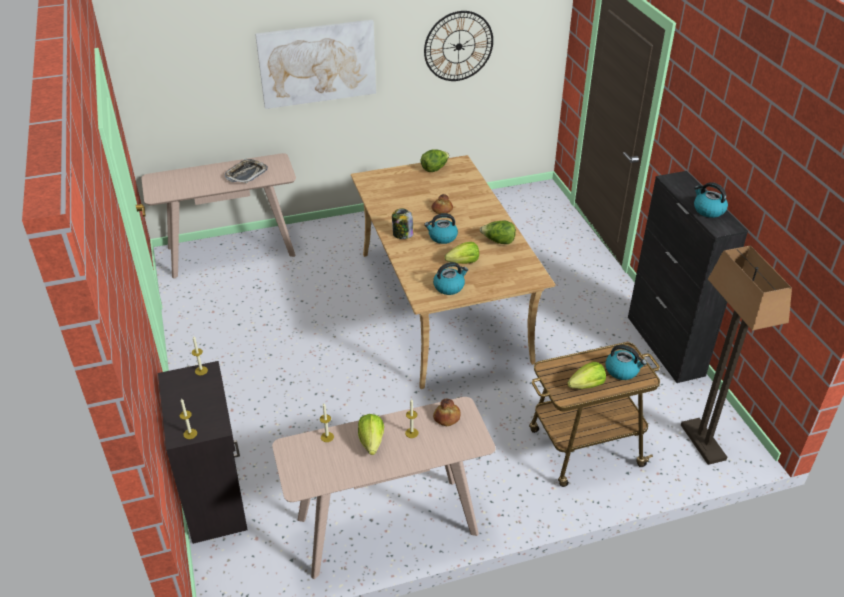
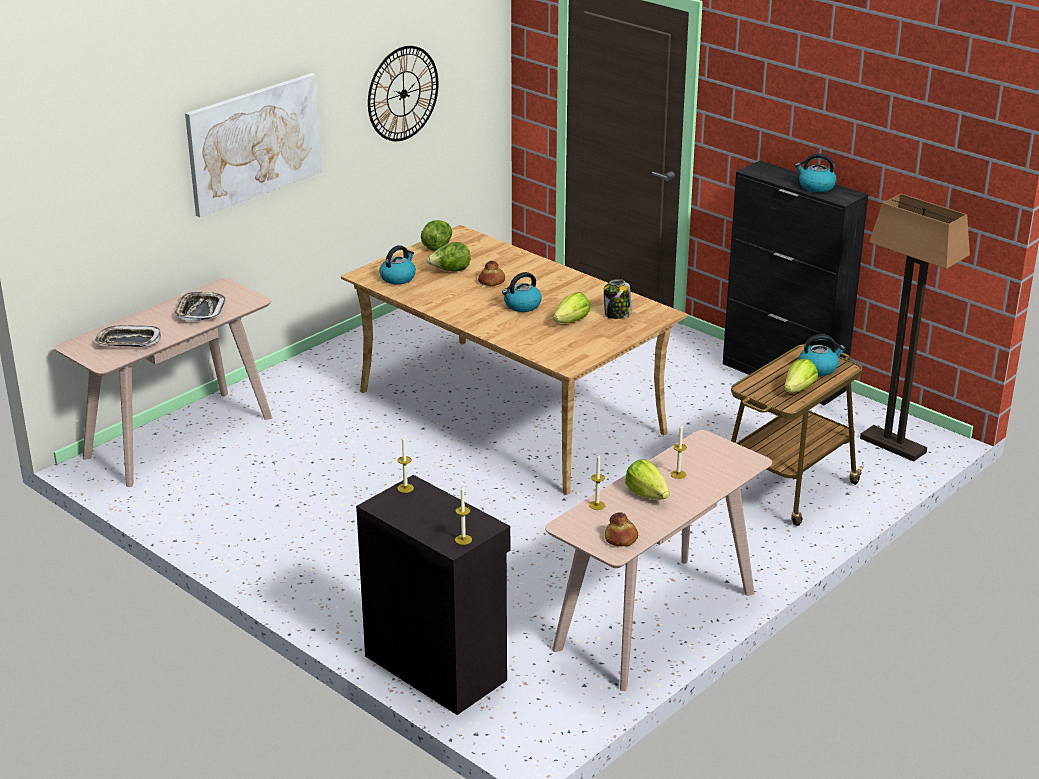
camera: 30 degrees left, 10 degrees down
jar [392,208,414,239] -> jar moved to [604,279,632,319]
kettle [433,262,468,295] -> kettle moved to [379,245,416,284]
bread [433,399,461,426] -> bread moved to [605,512,638,546]
lettuce [480,220,516,244] -> lettuce moved to [427,242,471,272]
none -> tray [94,325,161,347]

